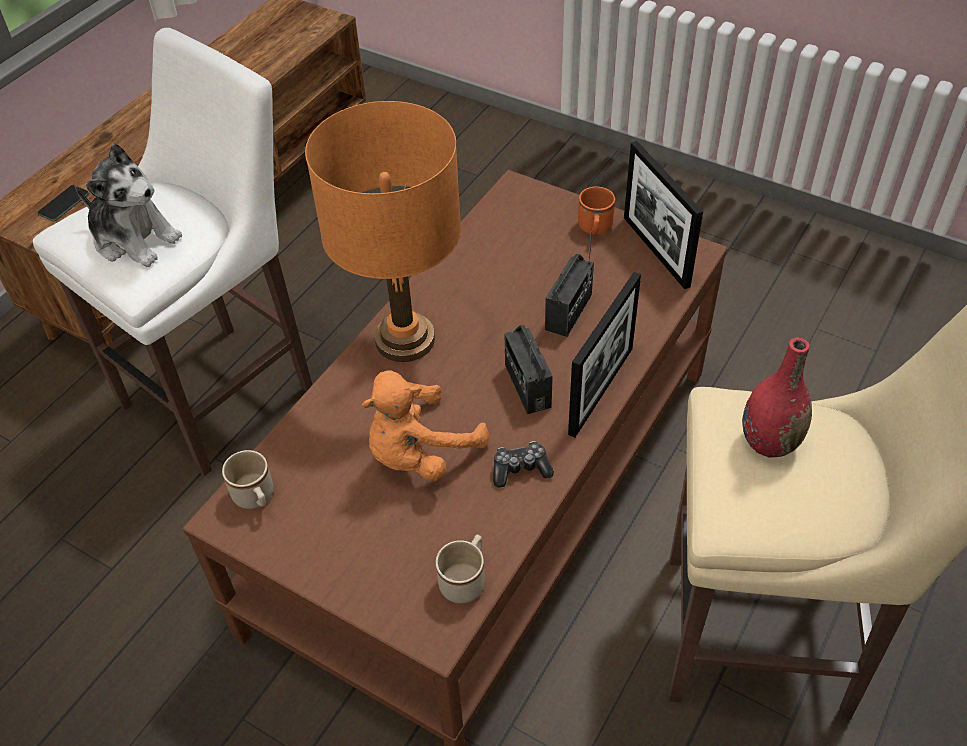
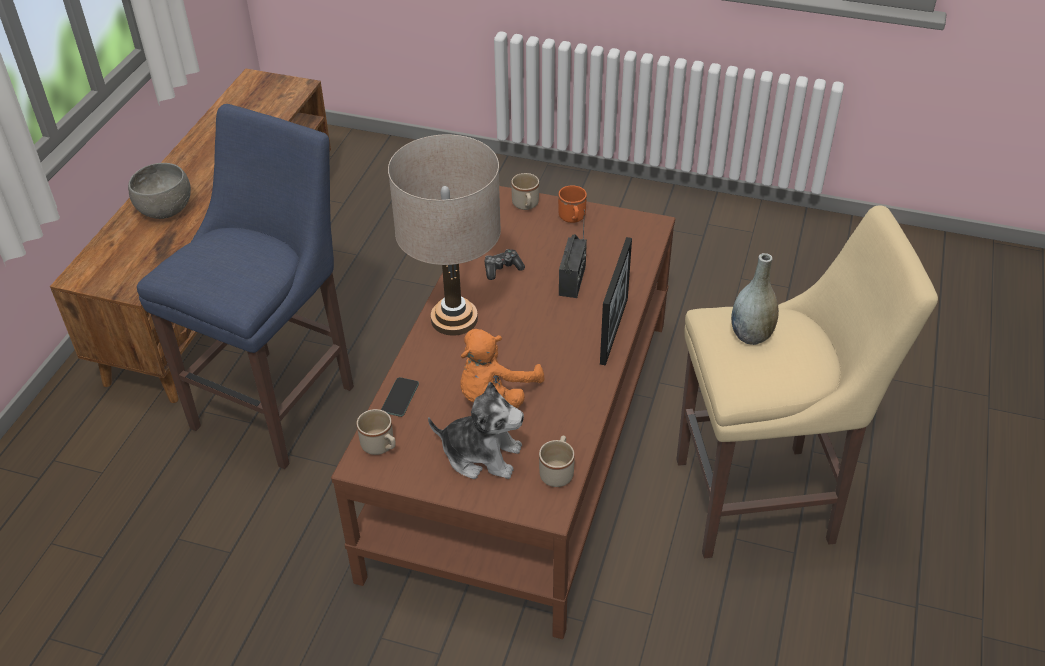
camera: 15 degrees left, 5 degrees down
white stool [33,28,313,476] -> blue stool [137,104,354,469]
phone [37,185,89,221] -> phone moved to [381,377,419,417]
plush toy [75,143,182,267] -> plush toy moved to [428,382,524,479]
orange table lamp [305,101,461,362] -> beige table lamp [388,134,501,336]
game controller [493,441,554,488] -> game controller moved to [485,249,525,280]
radio [505,325,553,414] -> none
picture frame [624,141,703,289] -> none
red vase [742,337,812,457] -> grey vase [731,253,779,345]
none -> grey bowl [128,163,191,219]
none -> beige mug [511,173,539,210]

